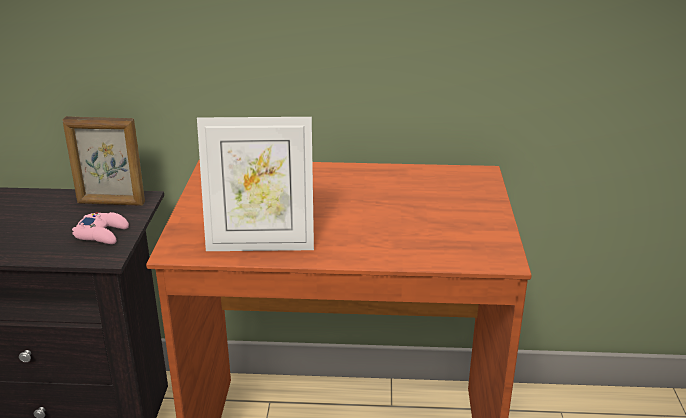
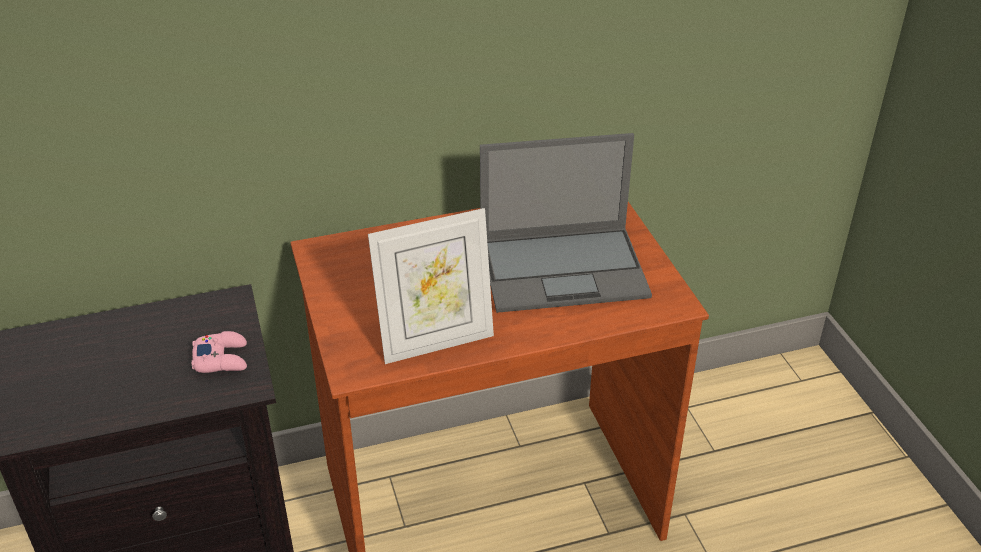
camera: 20 degrees left, 10 degrees up
picture frame [63,116,145,206] -> none
none -> laptop [480,133,652,313]

